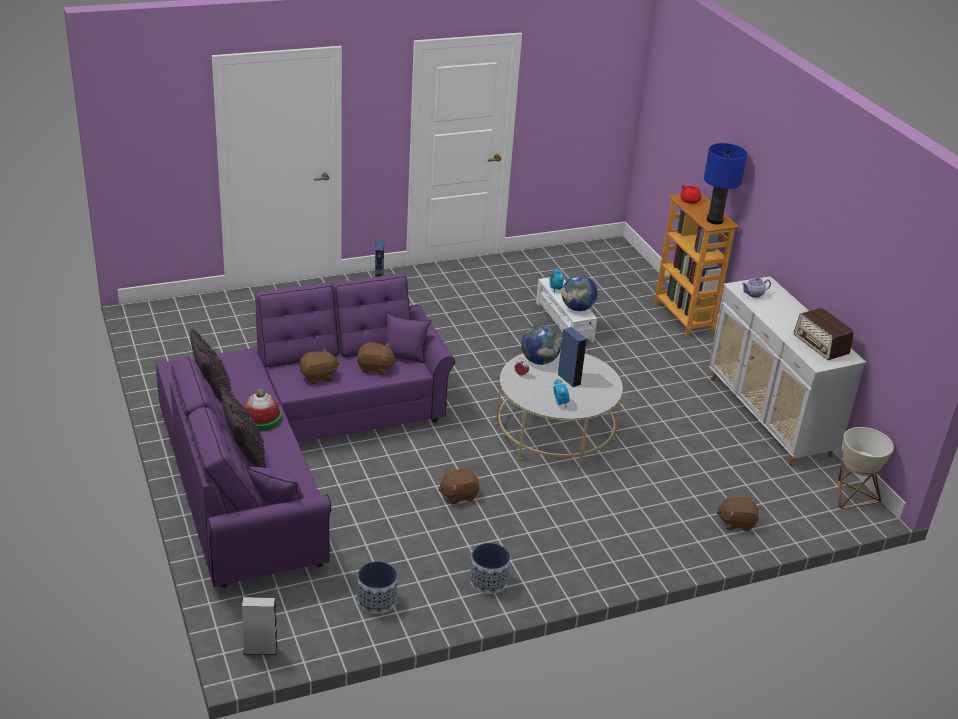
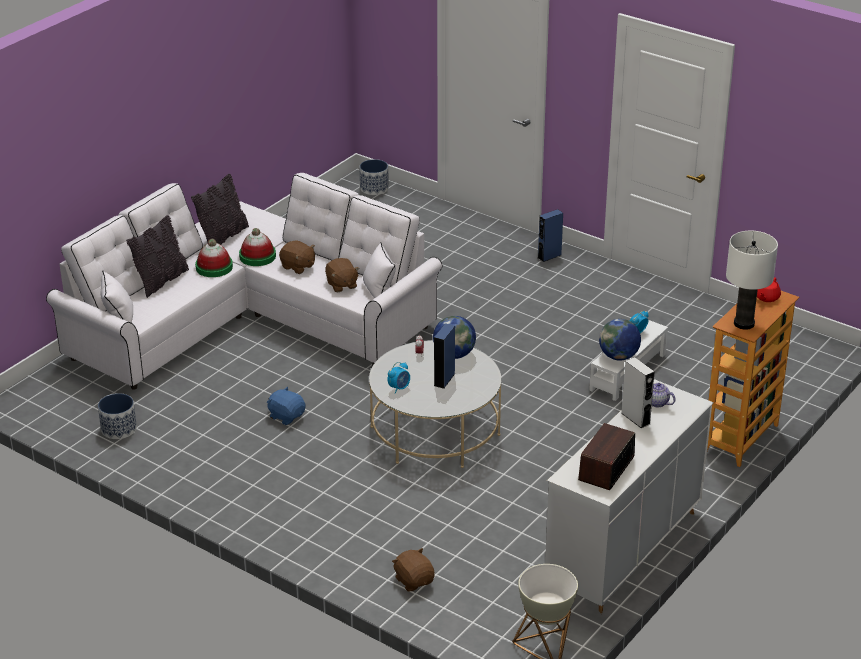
camera: 60 degrees right, 0 degrees up
purple sofa [156,274,455,588] -> white sofa [46,173,442,389]
grey speaker [242,597,278,655] -> grey speaker moved to [621,357,655,428]
brown plush toy [439,468,479,504] -> blue plush toy [267,387,305,425]
planter [470,543,510,594] -> planter moved to [360,159,389,195]
blue table lamp [704,143,747,224] -> white table lamp [726,231,778,330]
none -> hat [239,228,276,266]

